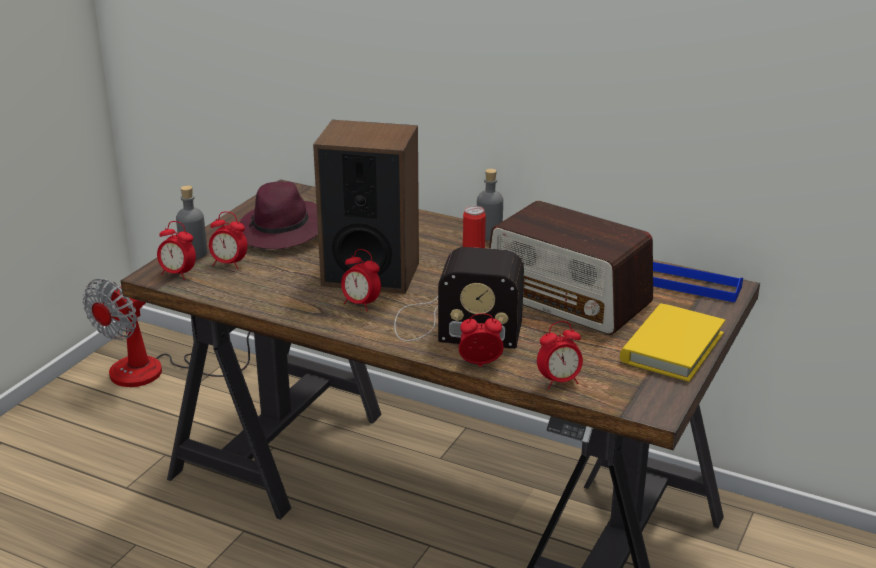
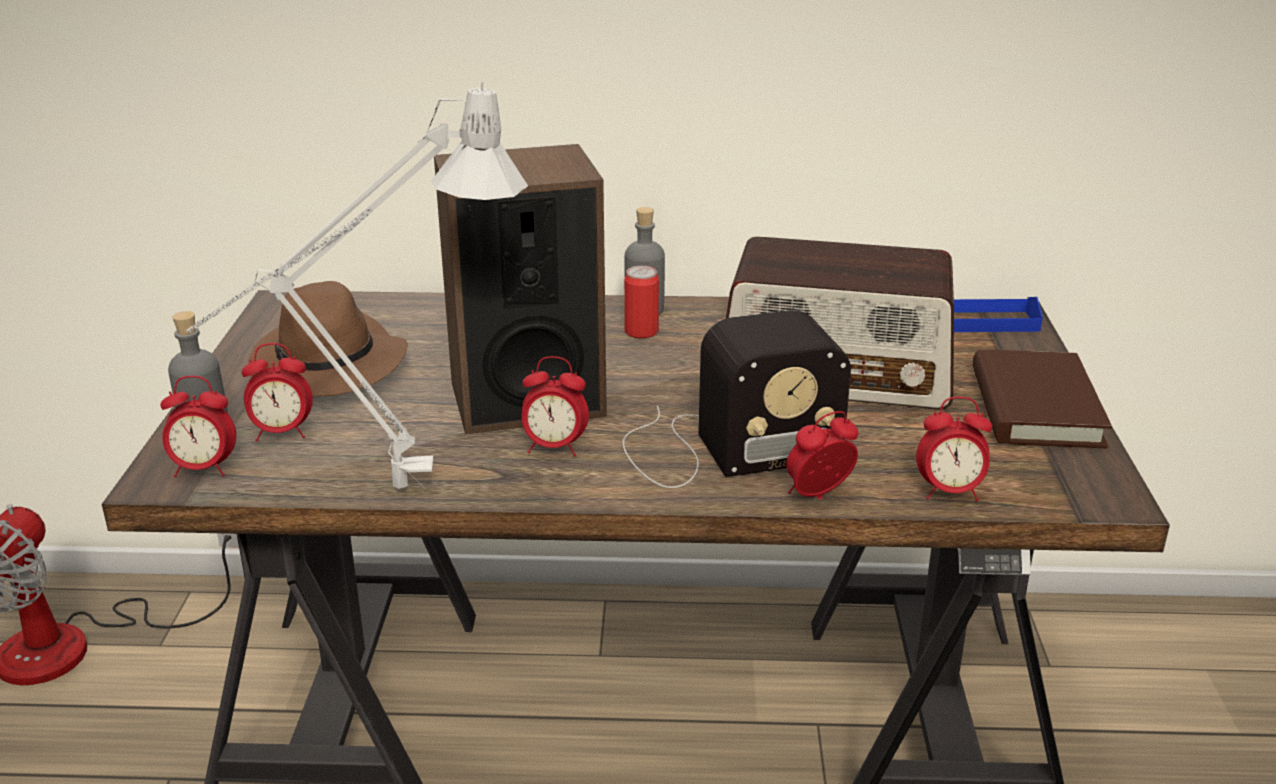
camera: 25 degrees left, 0 degrees up
purple hat [239,181,318,249] -> brown hat [248,281,408,397]
alarm clock [537,321,583,389] -> alarm clock turned 45 degrees clockwise [916,396,992,501]
yellow book [620,303,725,382] -> brown book [973,350,1112,448]
none -> grey table lamp [186,82,528,489]

